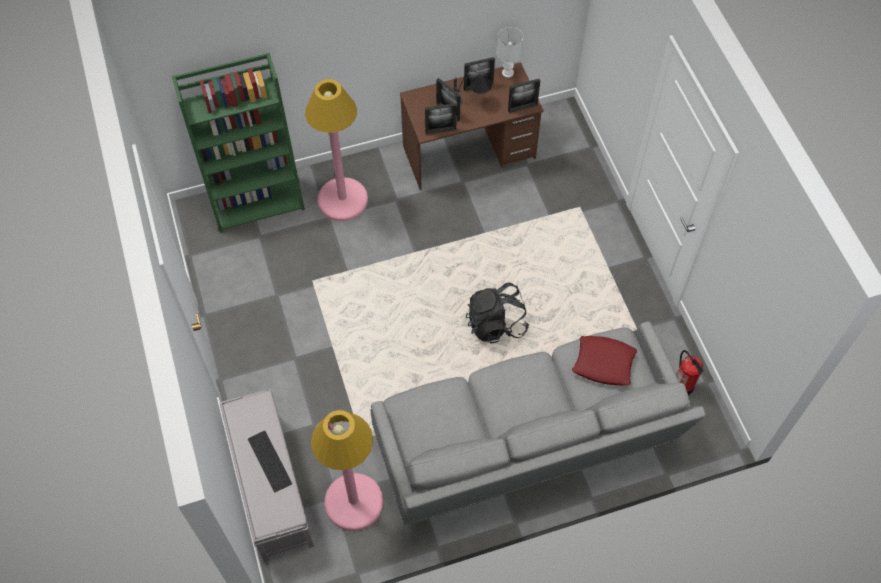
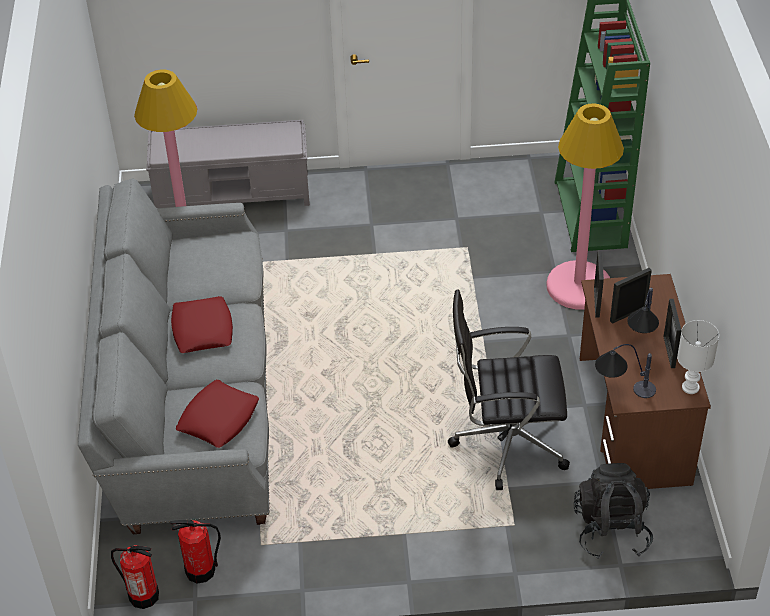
camera: 105 degrees right, 15 degrees down
keyboard [248,431,292,493] -> none
black backpack [466,283,529,344] -> black backpack moved to [574,463,653,559]
picture frame [508,79,540,113] -> table lamp [595,344,656,398]
none -> fire extinguisher [111,545,159,609]
none -> red pillow [171,296,233,353]
none -> black office chair [448,290,570,490]

